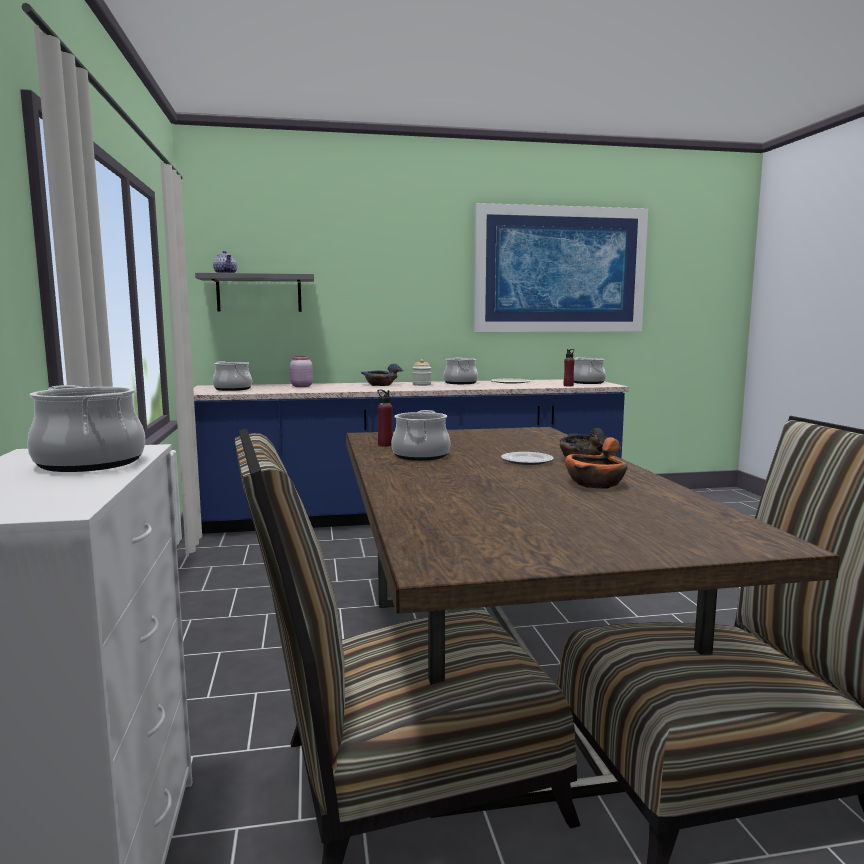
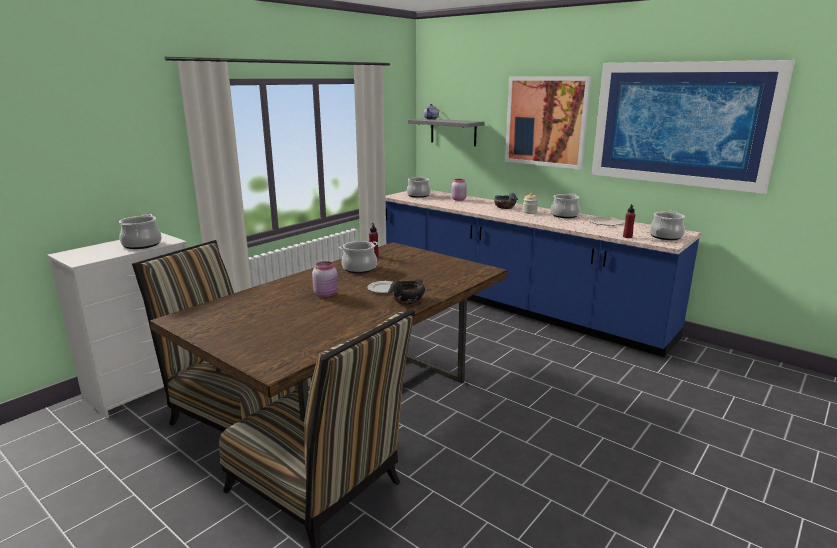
camera: 50 degrees right, 10 degrees up
orange bowl [565,437,628,488] -> none
none -> pink jar [312,261,338,298]
none -> picture [505,76,591,170]

